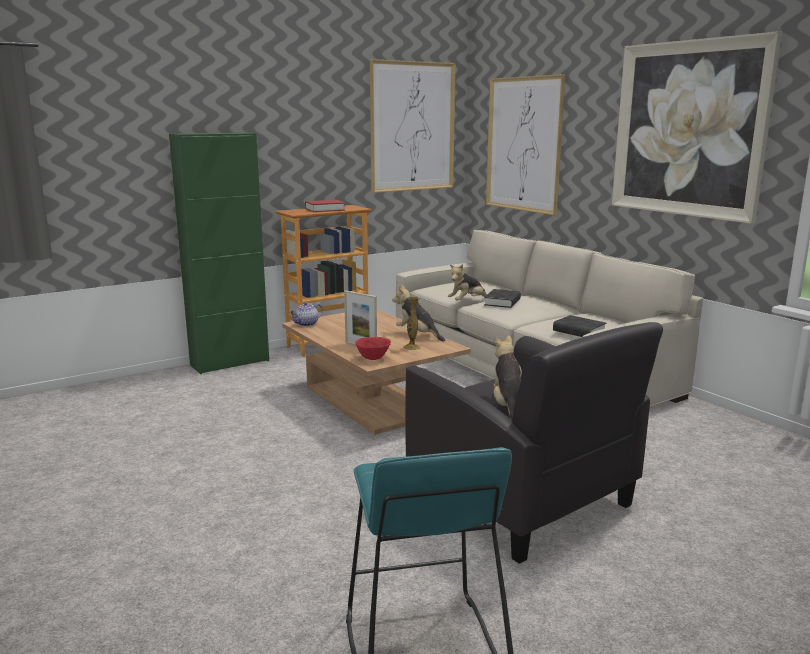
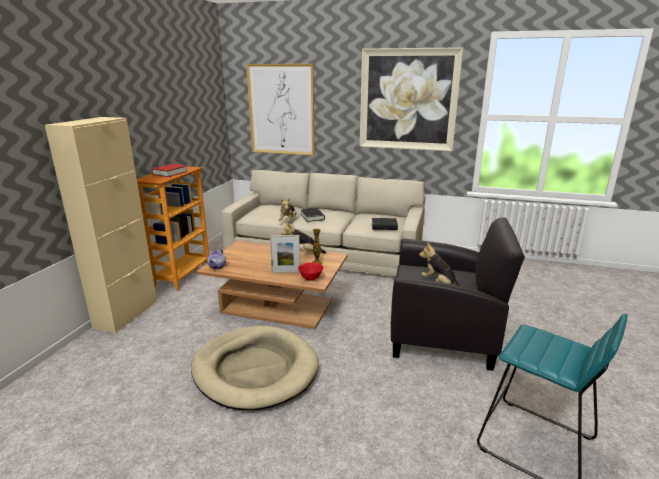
camera: 40 degrees left, 5 degrees up
green cabinet [169,133,269,374] -> beige cabinet [45,117,157,333]
picture [370,59,456,193] -> none
none -> beige dog bed [191,325,319,410]

